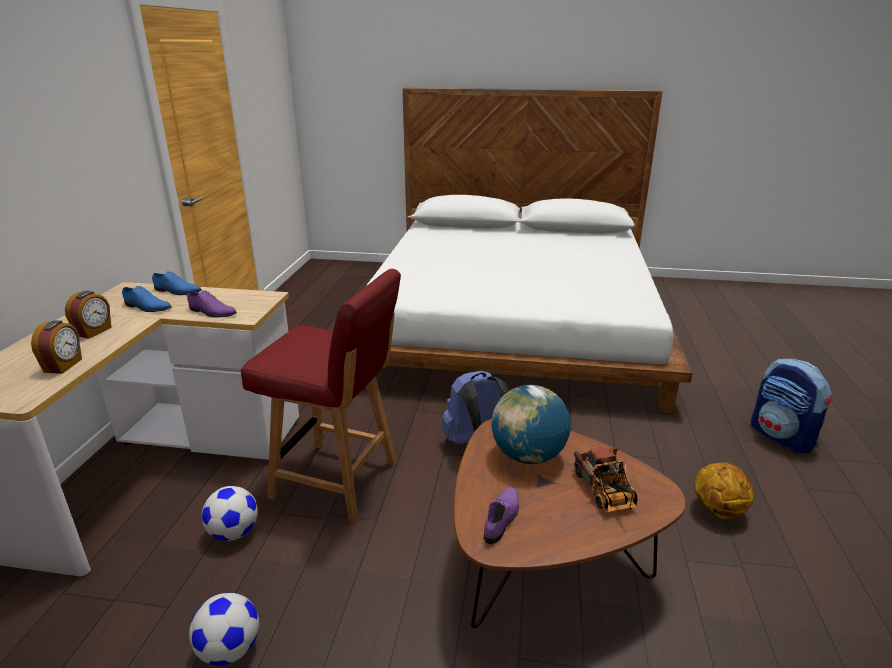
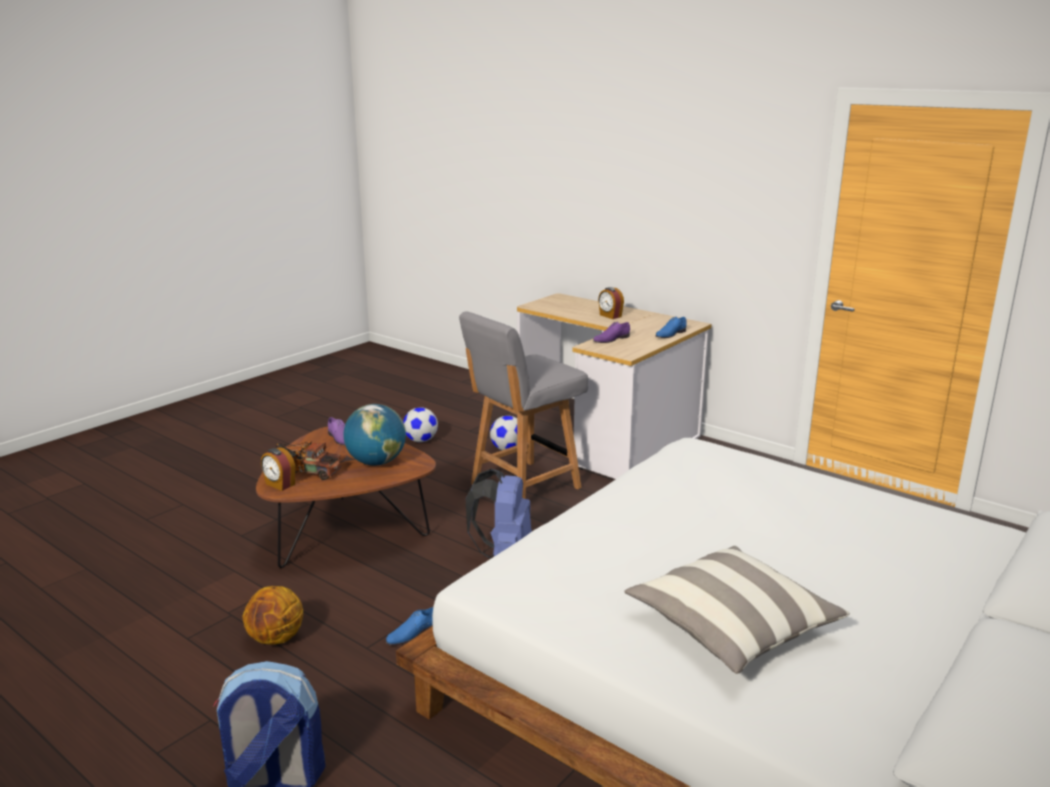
camera: 120 degrees right, 5 degrees down
alarm clock [31,320,82,374] -> alarm clock moved to [261,447,295,491]
blue shoe [122,286,172,312] -> blue shoe moved to [386,607,433,645]
red chair [241,269,401,522] -> grey chair [459,311,588,499]
none -> pillow [625,546,850,674]

